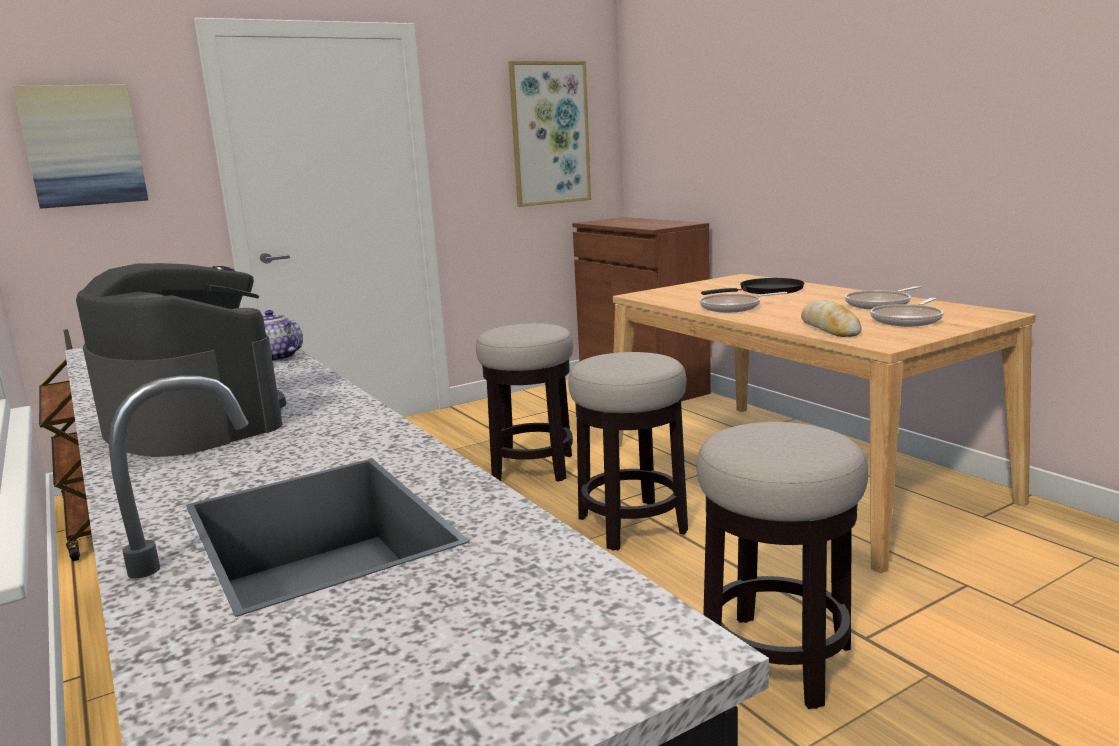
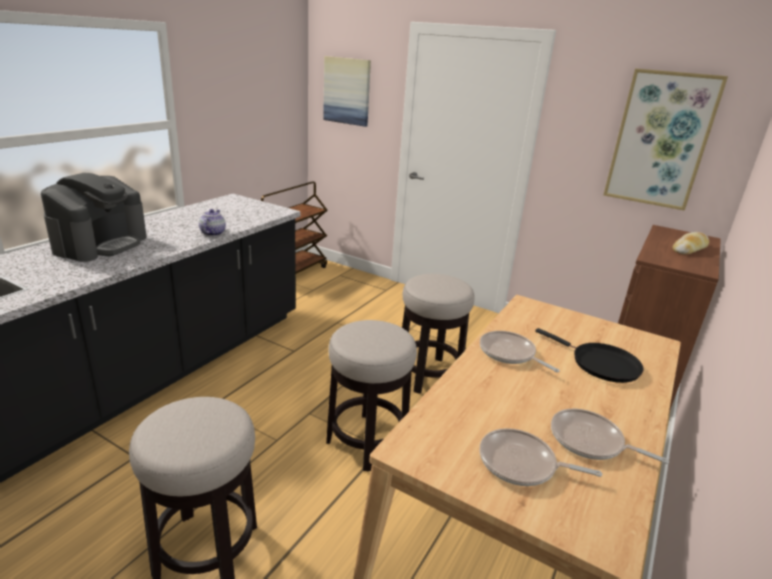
camera: 60 degrees right, 10 degrees up
bread [801,300,861,337] -> bread moved to [672,232,709,255]

